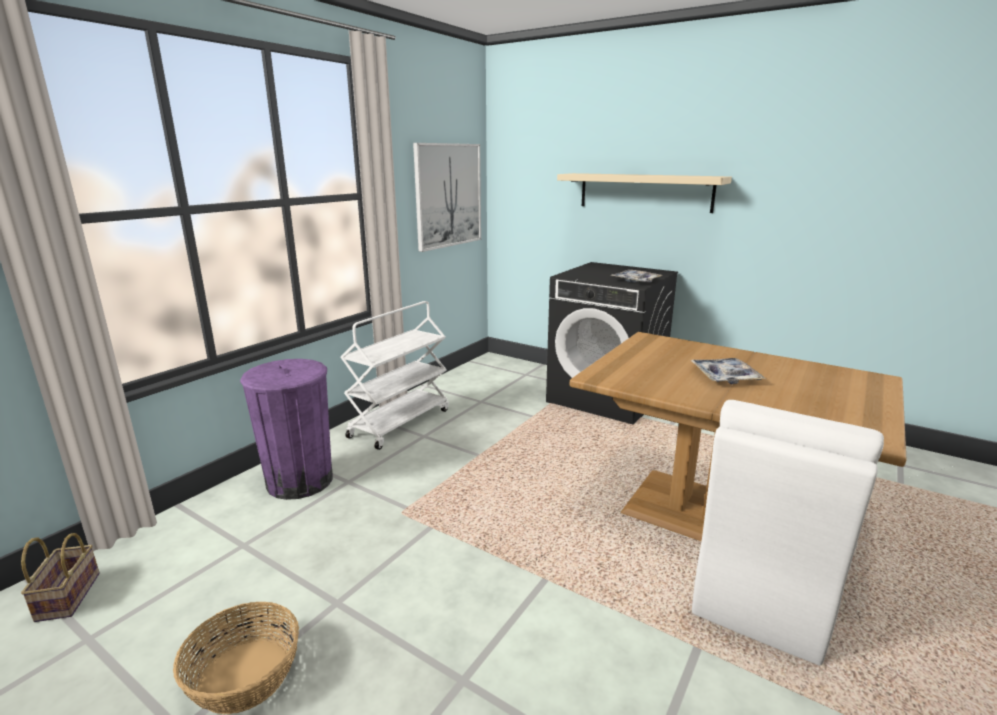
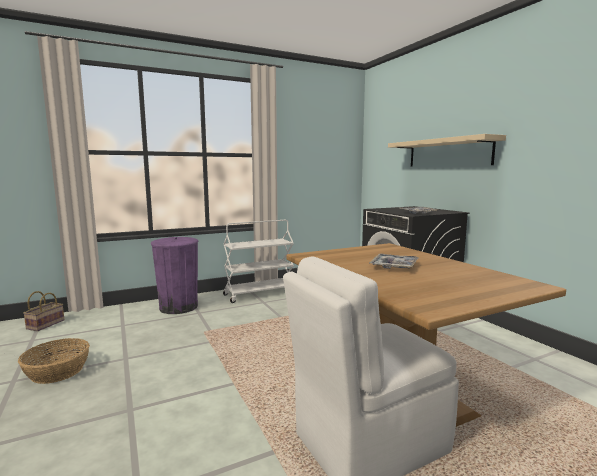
camera: 30 degrees right, 10 degrees down
picture [413,143,481,252] -> none

